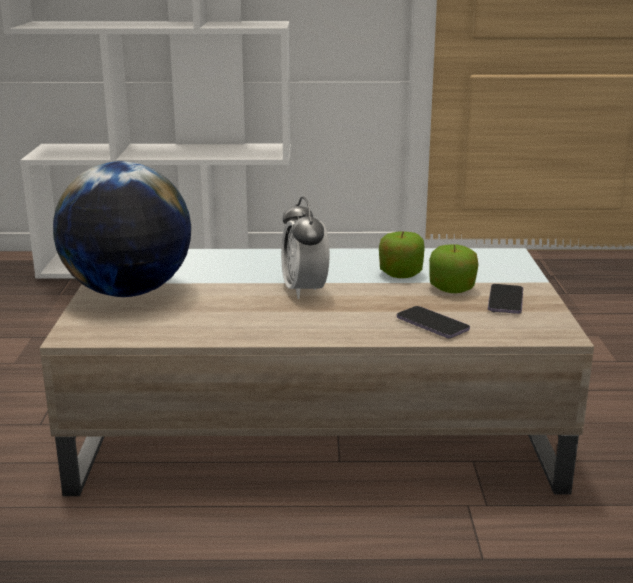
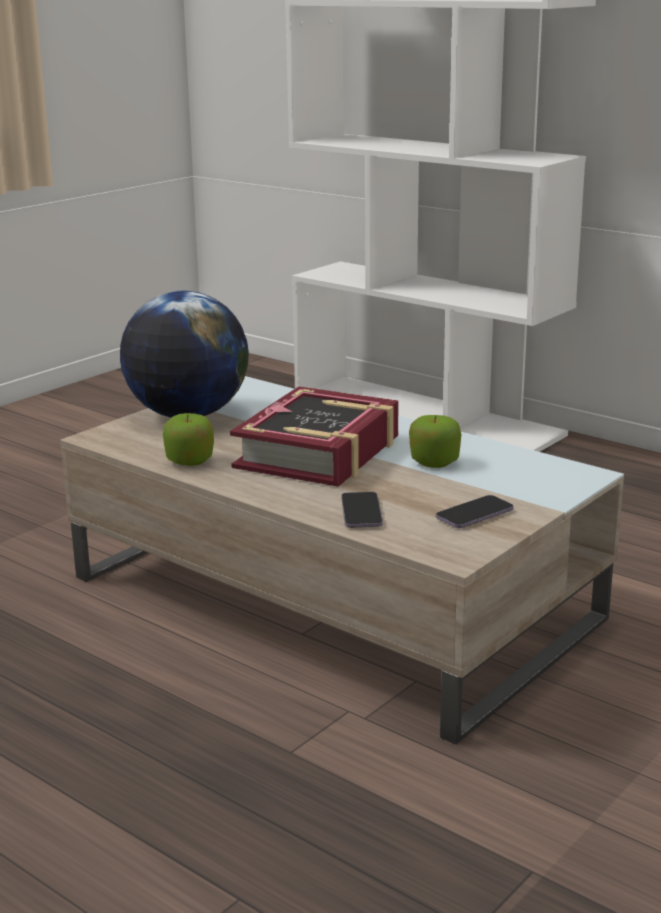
camera: 40 degrees right, 0 degrees up
alarm clock [281,196,329,299] -> book [230,386,398,487]
apple [429,245,479,293] -> apple moved to [163,413,214,466]

